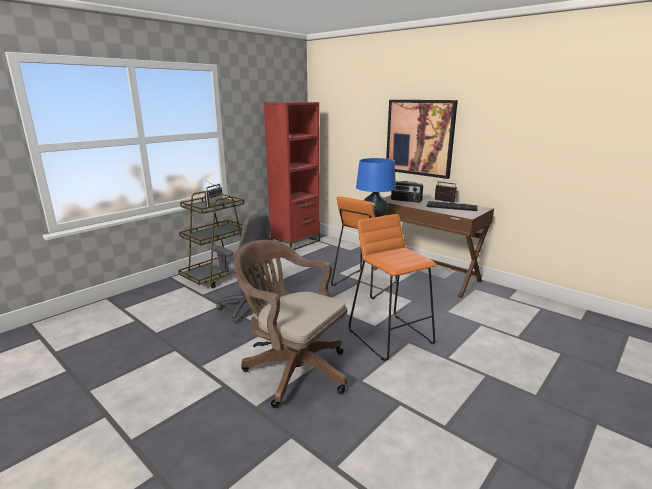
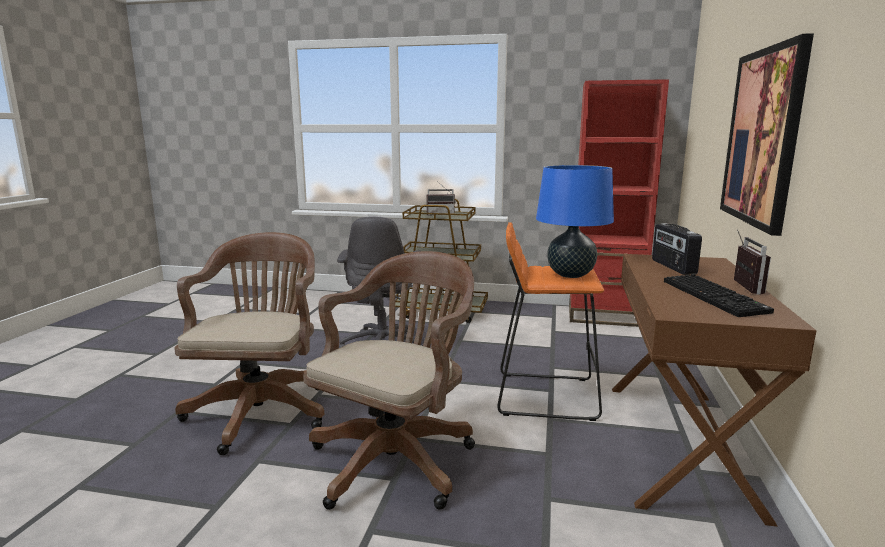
camera: 60 degrees right, 5 degrees down
orange stool [348,214,437,361] -> brown office chair [303,251,475,510]

